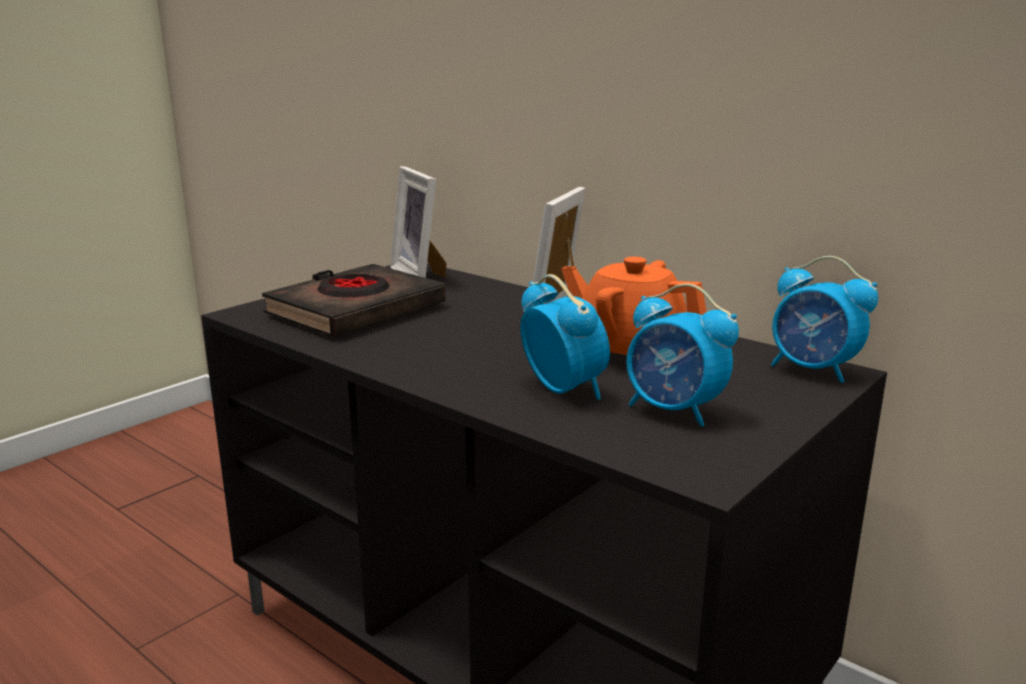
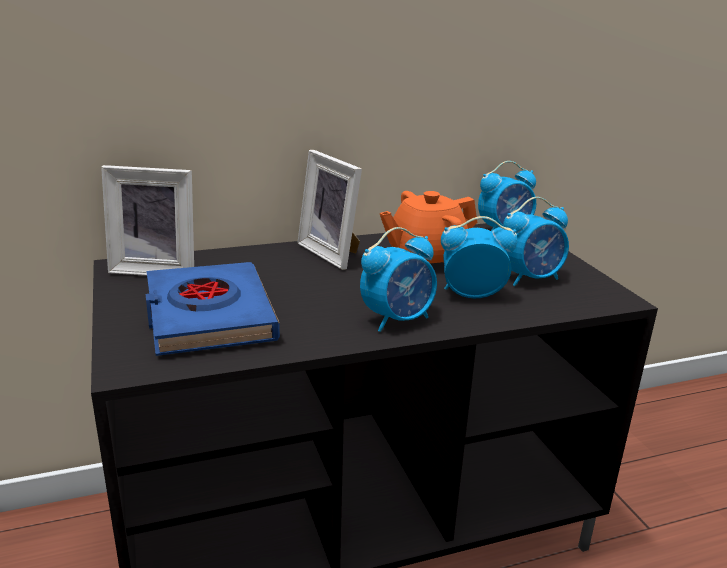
camera: 60 degrees left, 5 degrees up
black book [262,264,445,337] -> blue book [146,262,280,356]
none -> alarm clock [360,227,437,332]

